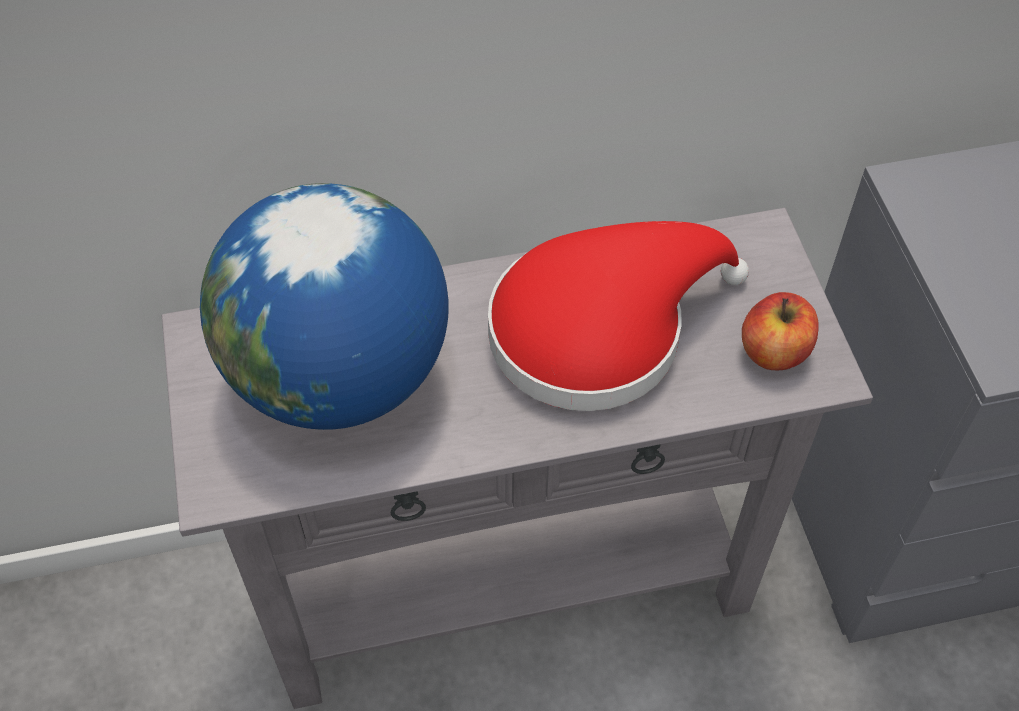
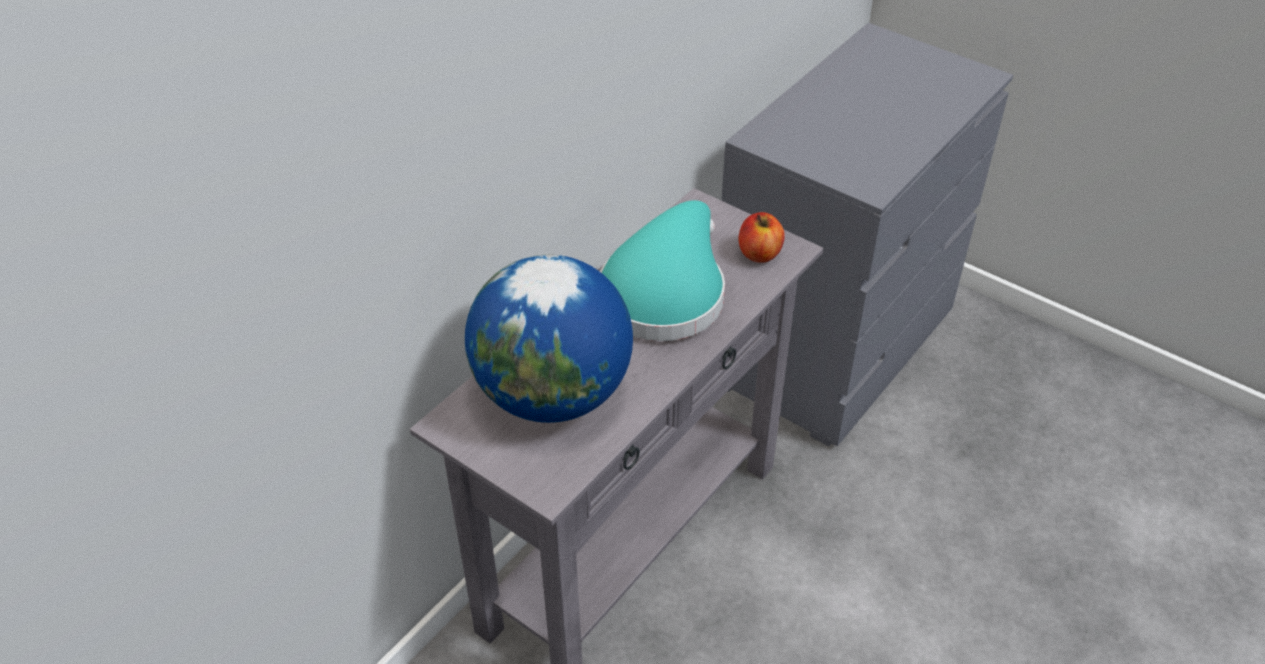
camera: 40 degrees left, 10 degrees down
red hat [488,221,749,411] -> turquoise hat [600,200,725,341]

